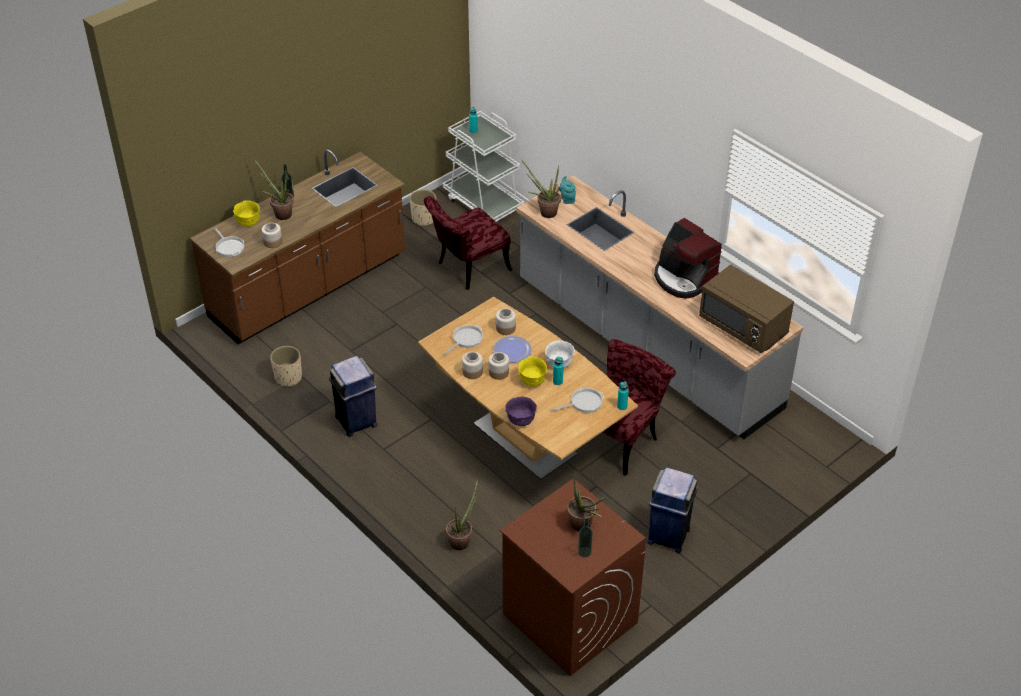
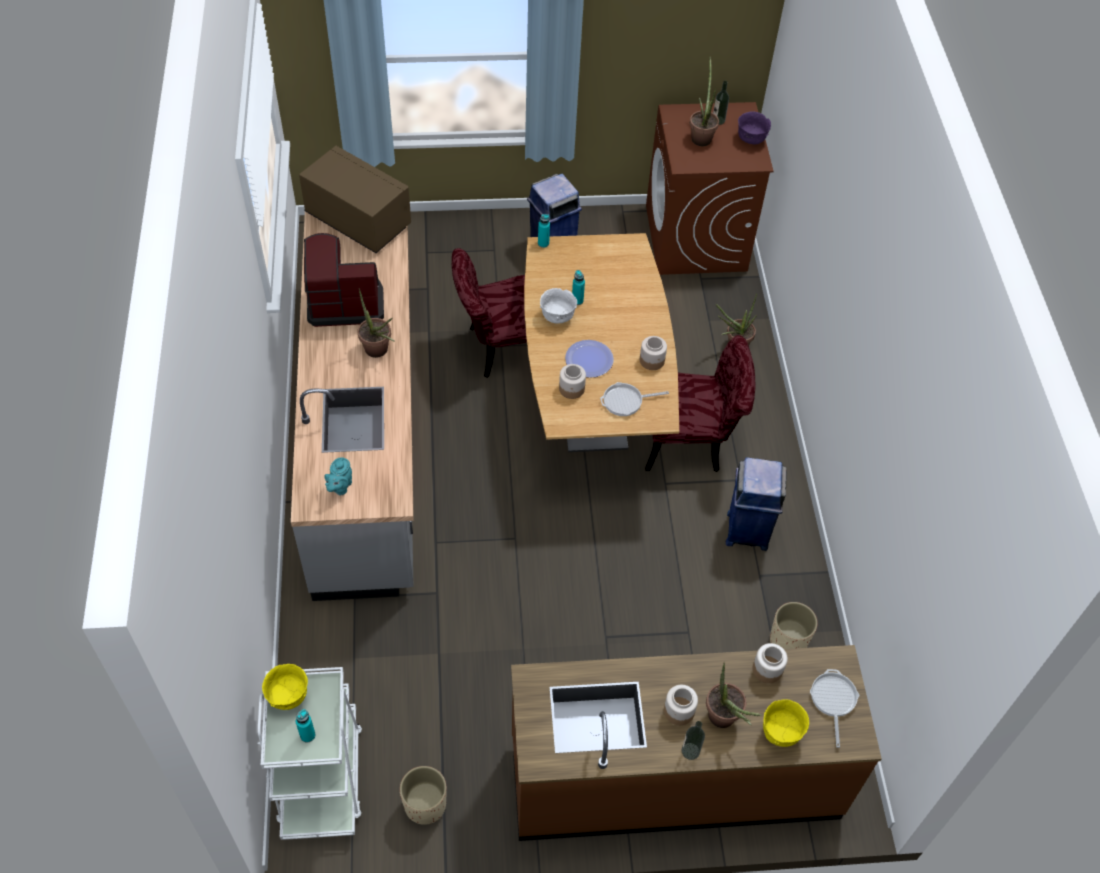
camera: 145 degrees left, 10 degrees up
red chair [424,196,512,290] -> red chair moved to [645,335,756,472]
jar [489,352,509,380] -> jar moved to [664,685,698,725]
purple bowl [505,397,537,426] -> purple bowl moved to [738,111,771,144]
yellow bowl [518,357,547,387] -> yellow bowl moved to [262,664,308,710]
potted plant [522,160,561,218] -> potted plant moved to [358,288,395,358]
frying pan [552,388,604,413] -> none
coffee machine [654,218,722,299] -> coffee machine turned 90 degrees counterclockwise [304,233,384,327]
brown microwave [699,265,794,353] -> brown microwave turned 45 degrees counterclockwise [299,146,411,253]

